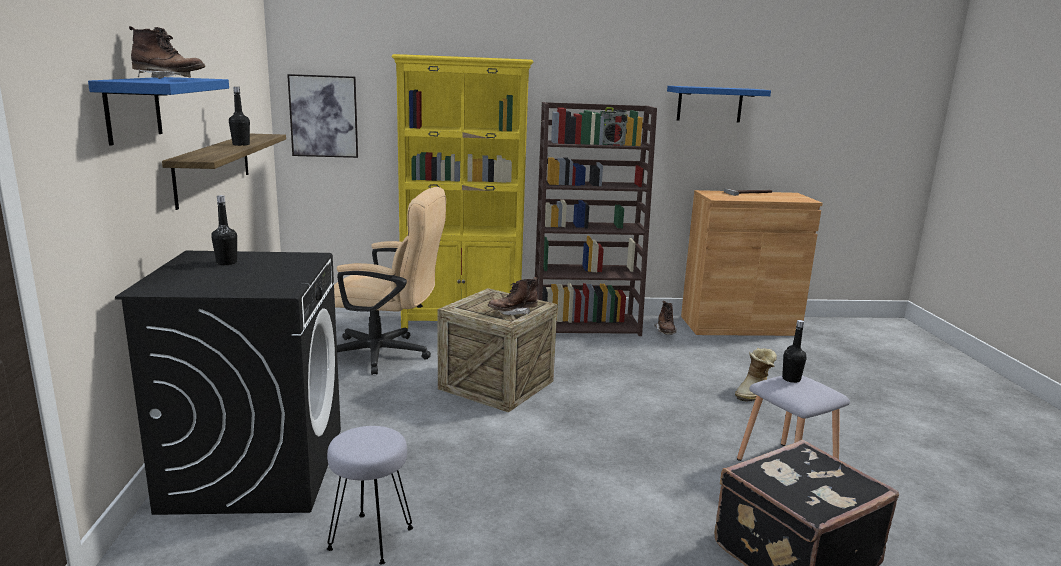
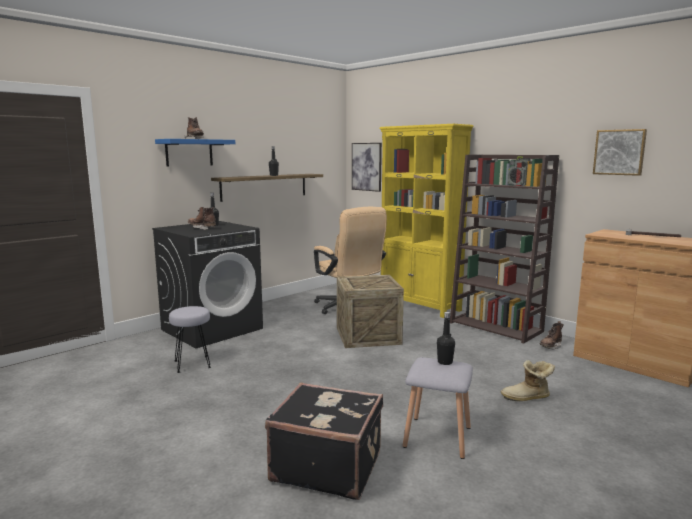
camera: 50 degrees right, 5 degrees down
brown boot [488,277,538,315] -> brown boot moved to [188,207,216,230]
blue shelf [667,86,771,123] -> picture [593,129,647,176]

